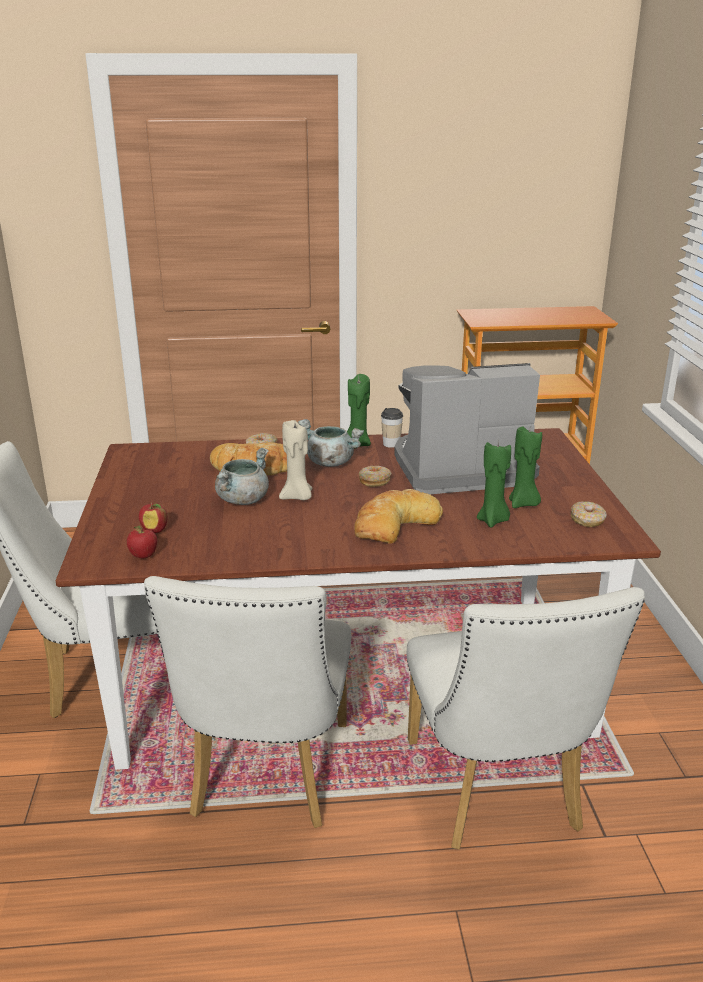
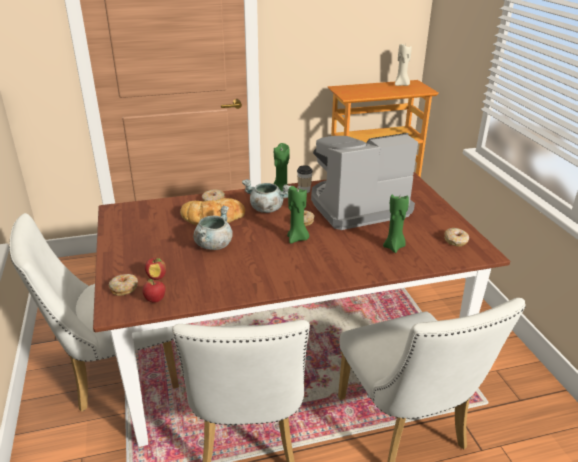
camera: 10 degrees left, 5 degrees up
beige candle [279,420,313,500] -> beige candle moved to [395,44,412,86]
bread [354,489,443,544] -> none
green candle [509,427,542,508] -> green candle moved to [287,186,309,244]
none -> donut [108,274,138,296]

